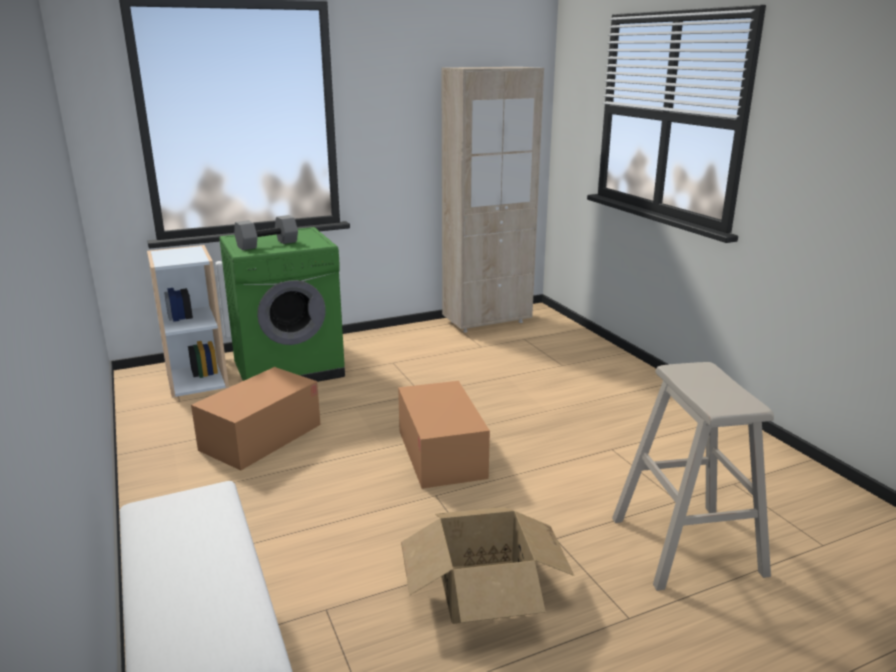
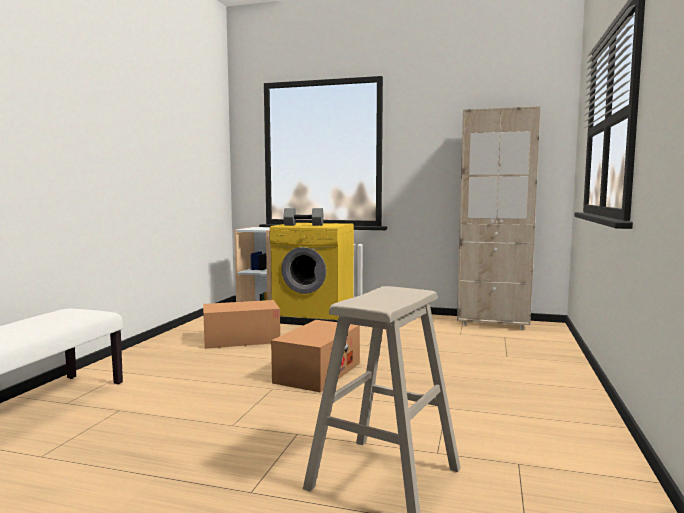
camera: 40 degrees right, 15 degrees down
green washing machine [219,227,345,382] -> yellow washing machine [270,223,354,325]
cardboard box [401,507,574,624] -> none

